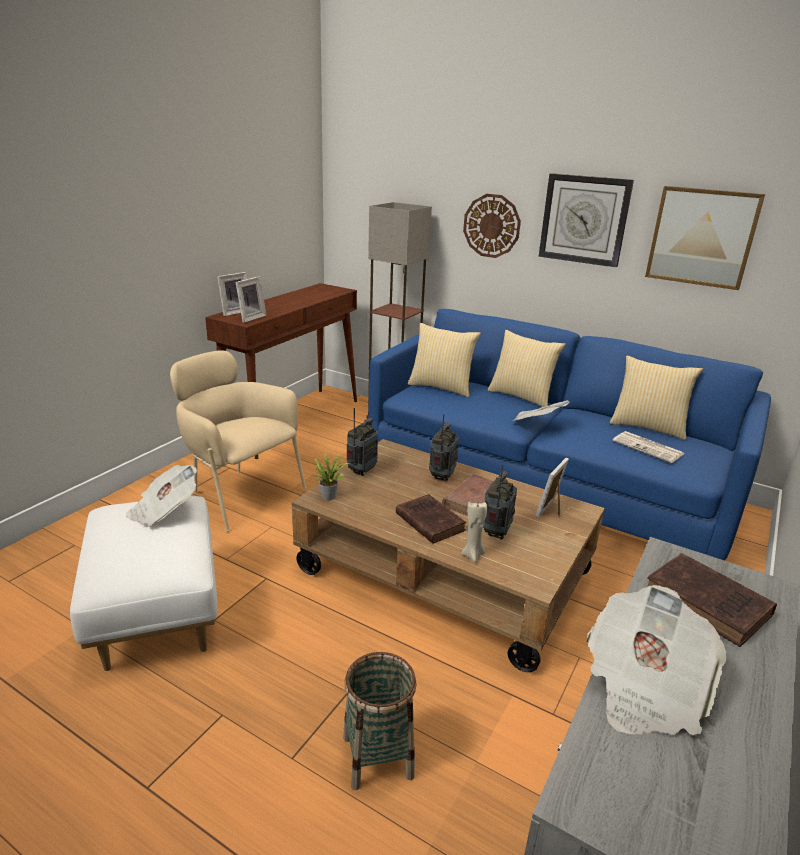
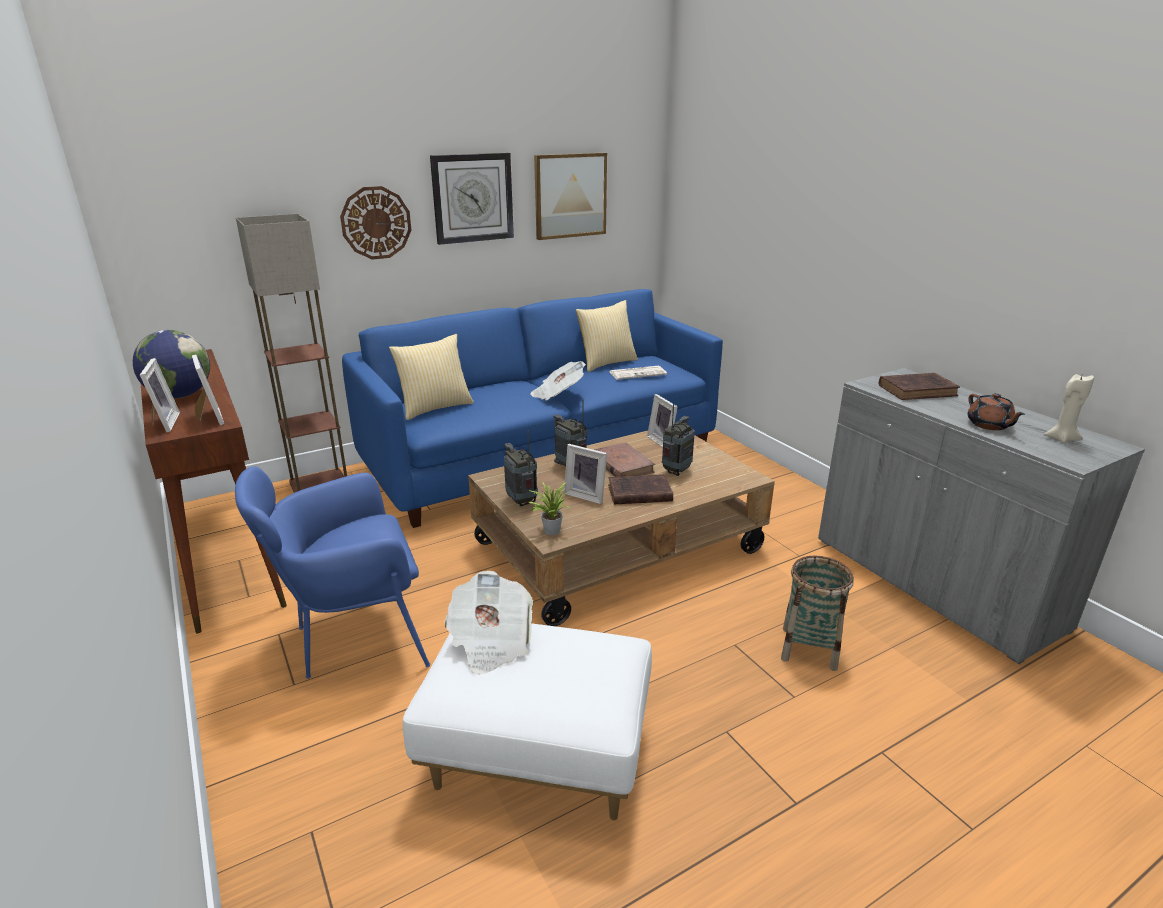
camera: 60 degrees left, 0 degrees up
beige armchair [170,351,306,532] -> blue armchair [235,466,430,679]
beige candle [461,502,487,562] -> beige candle moved to [1044,374,1094,443]
radio [483,465,517,540] -> radio turned 75 degrees clockwise [662,404,695,476]
pillow [488,330,566,407] -> none
newspaper [587,585,727,735] -> brown teapot [968,393,1025,430]
none -> globe [133,330,210,398]
none -> picture frame [564,444,607,504]

